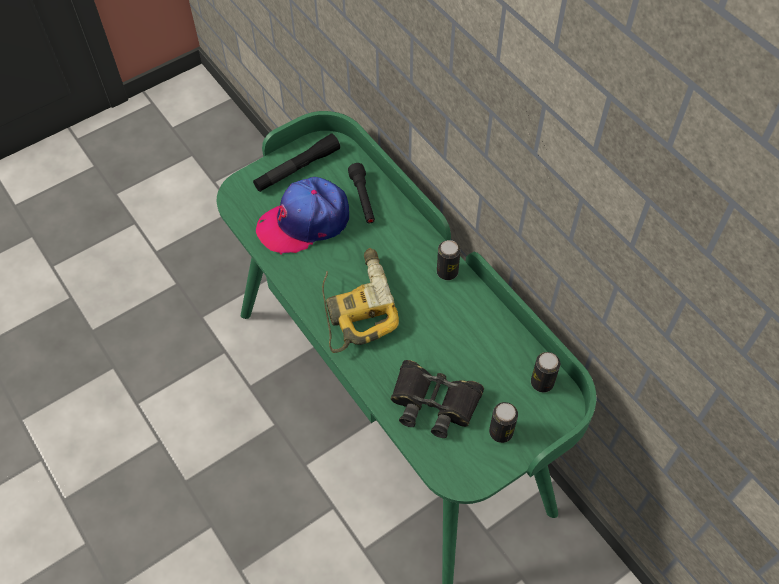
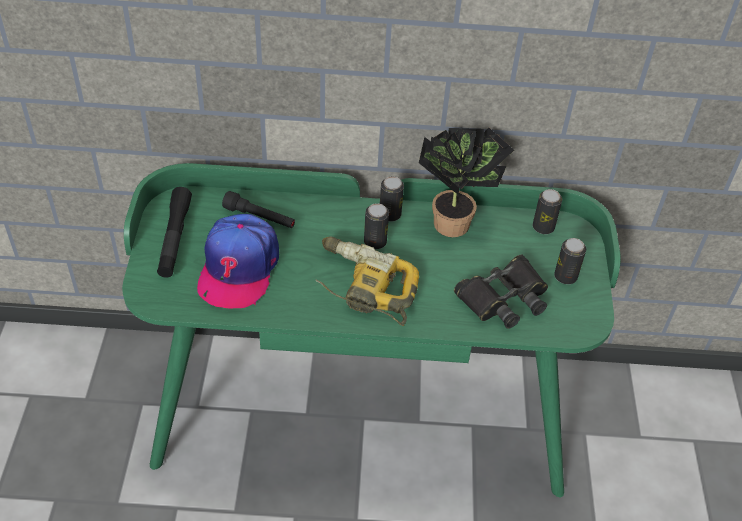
camera: 55 degrees left, 10 degrees down
none -> can [364,203,389,249]
none -> potted plant [419,128,514,237]

